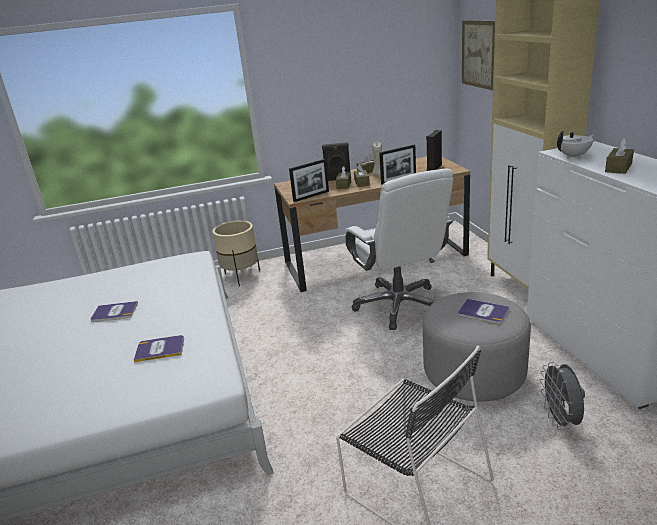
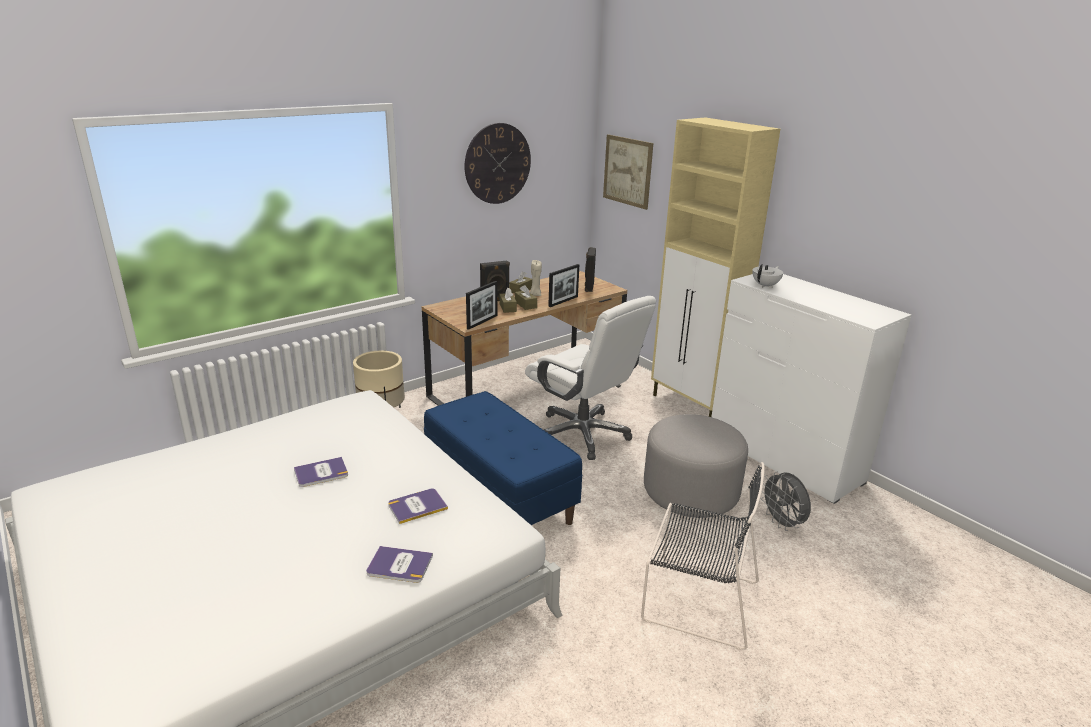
camera: 25 degrees left, 0 degrees up
book [458,299,510,324] -> book moved to [366,546,433,583]
brown tissue box [605,138,634,174] -> none
none -> blue bench [424,391,582,525]
none -> wall clock [465,123,531,204]

